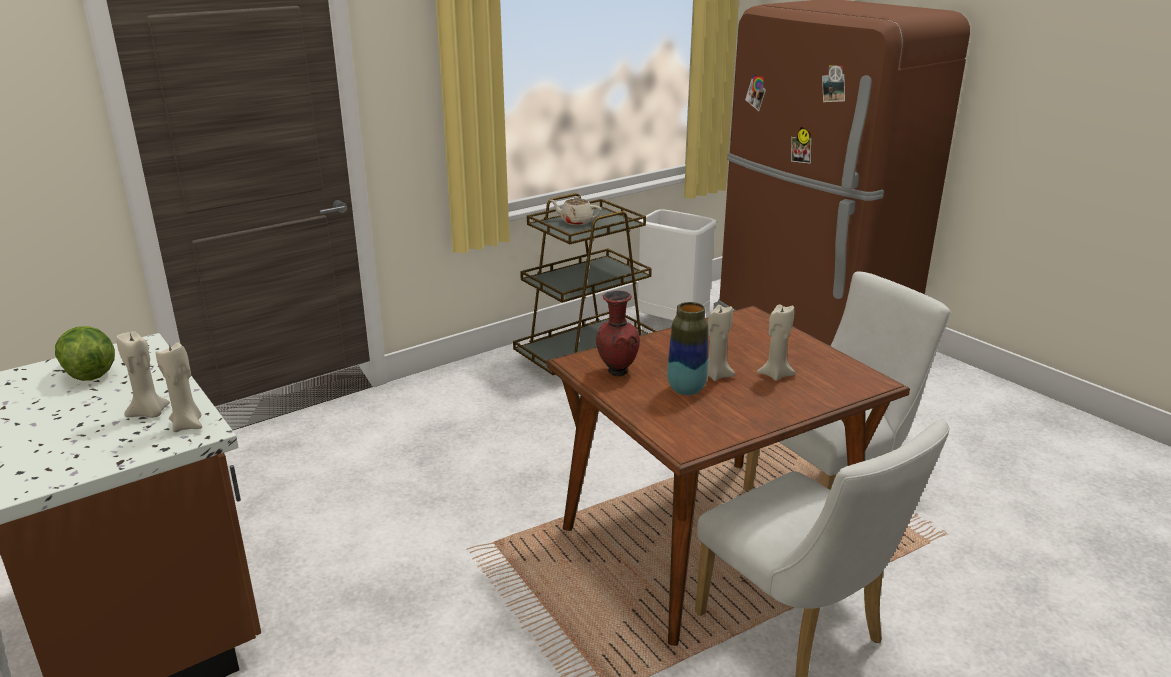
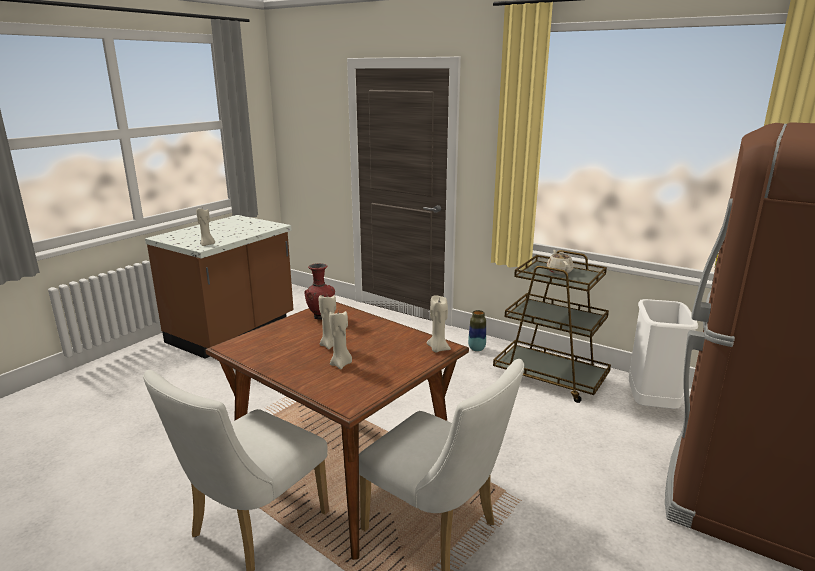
camera: 70 degrees right, 5 degrees down
lettuce [55,326,115,381] -> none
beige candle [116,331,170,418] -> beige candle moved to [426,295,451,352]
vase [667,302,708,395] -> vase moved to [468,310,486,352]

